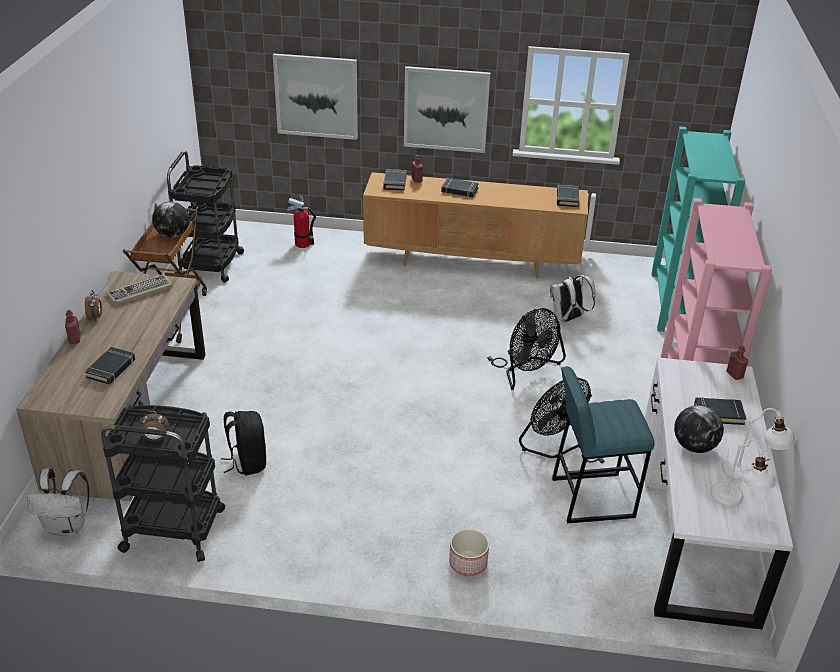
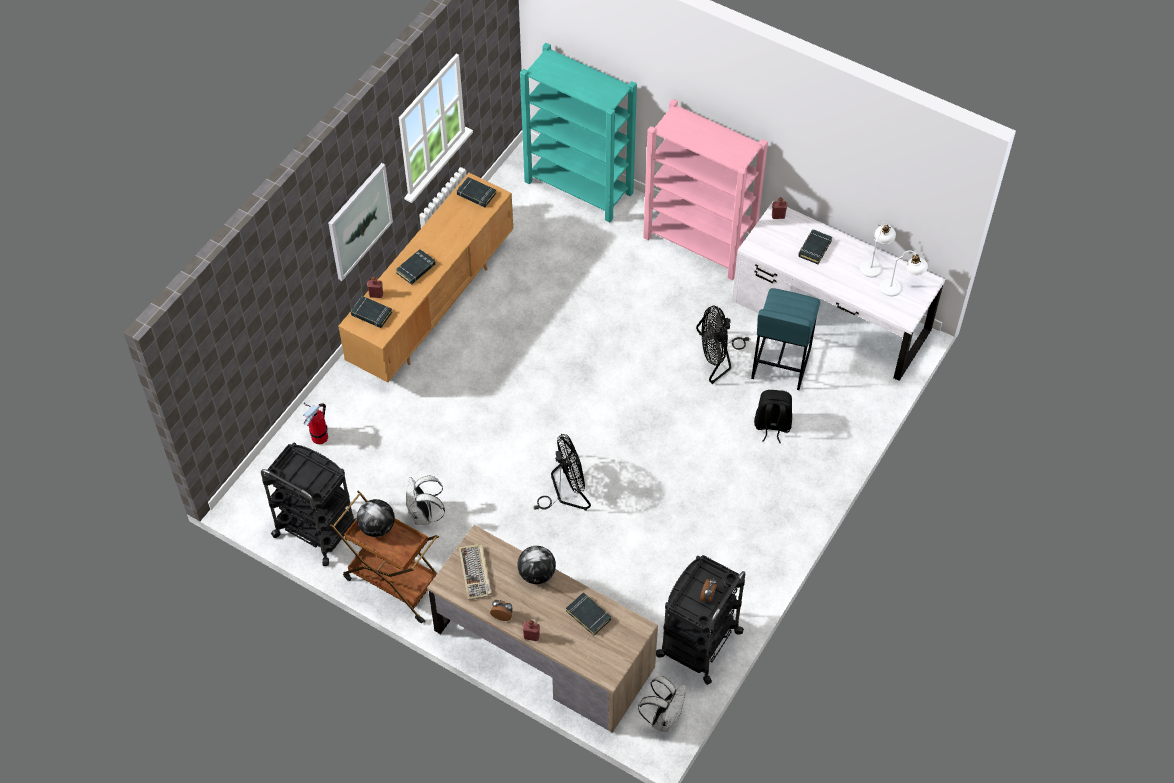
camera: 65 degrees left, 20 degrees up
black backpack [221,411,266,475] -> black backpack moved to [754,390,792,443]
picture [273,54,358,140] -> none
planter [449,529,489,576] -> none
black fan [487,308,566,390] -> black fan moved to [534,434,591,511]
white backpack [550,275,595,322] -> white backpack moved to [406,476,445,525]
globe [674,405,724,453] -> globe moved to [517,546,556,584]

